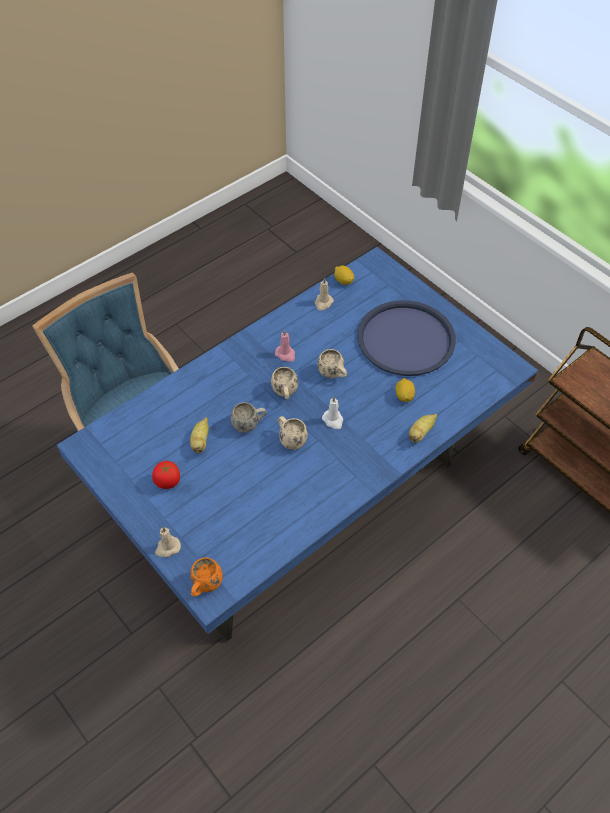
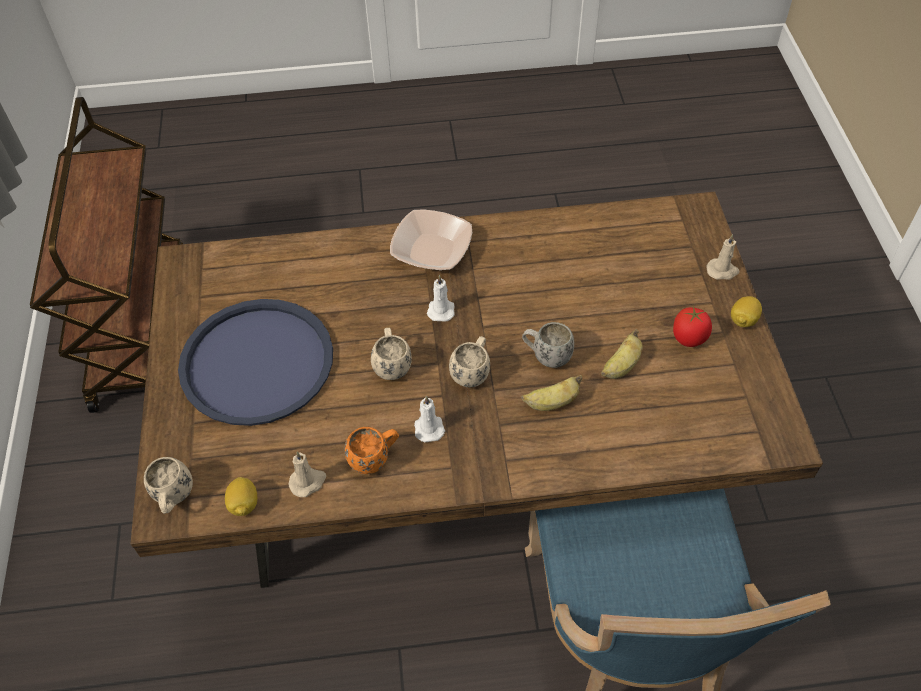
camera: 145 degrees left, 0 degrees up
blue dining table [57,247,538,641] -> brown dining table [131,192,823,588]
orange mug [190,558,223,596] -> orange mug moved to [345,427,399,474]
pink candle [275,330,295,362] -> white candle [414,395,445,442]
beige mug [278,416,308,450] -> beige mug moved to [144,457,193,514]
lemon [396,378,415,402] -> lemon moved to [731,296,762,327]
banana [409,414,437,443] -> banana moved to [521,375,582,411]
none -> bowl [390,209,472,270]

